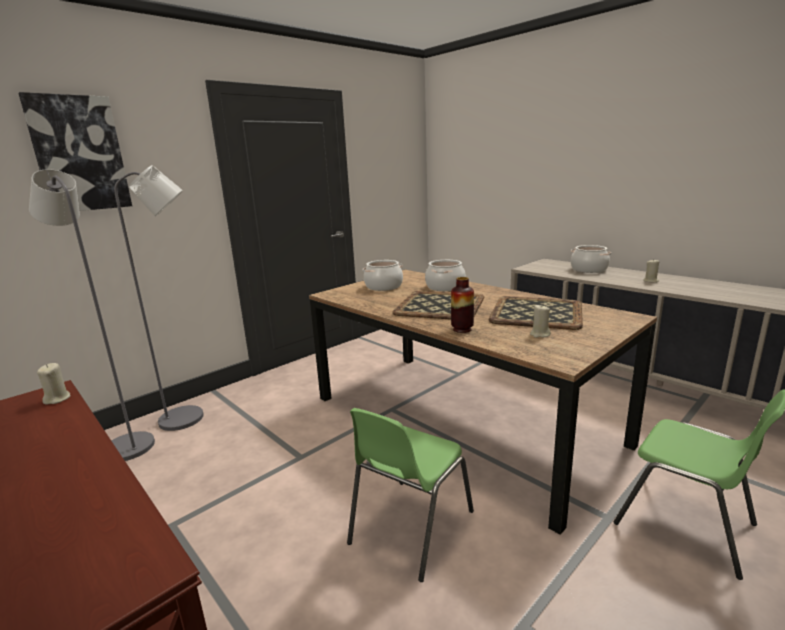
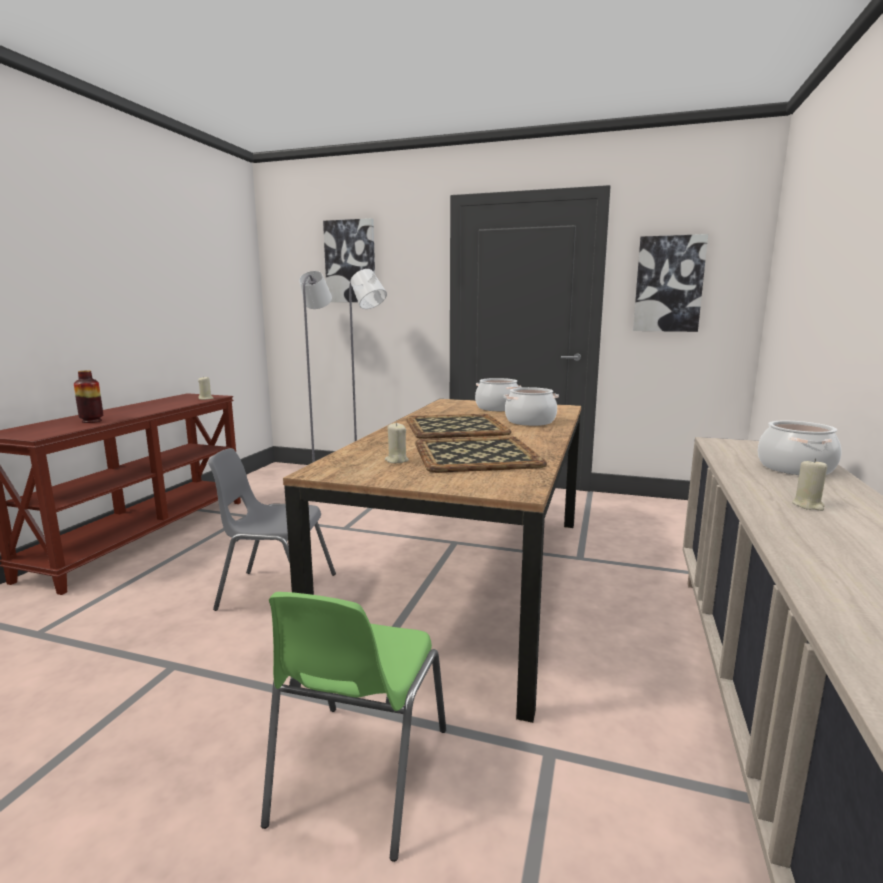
camera: 60 degrees right, 5 degrees down
green chair [347,408,474,582] -> grey chair [208,448,336,611]
vase [451,277,474,333] -> vase moved to [74,370,103,423]
none -> picture [633,234,708,332]

